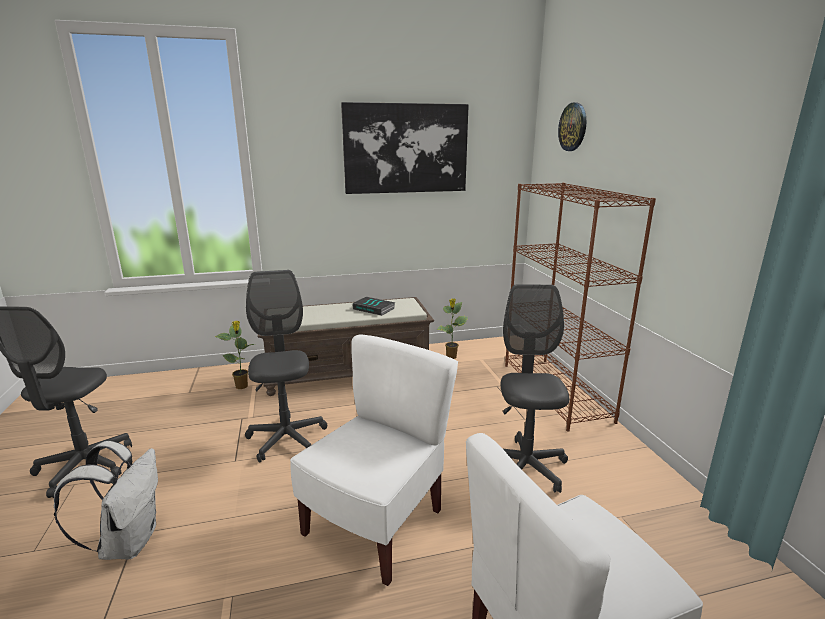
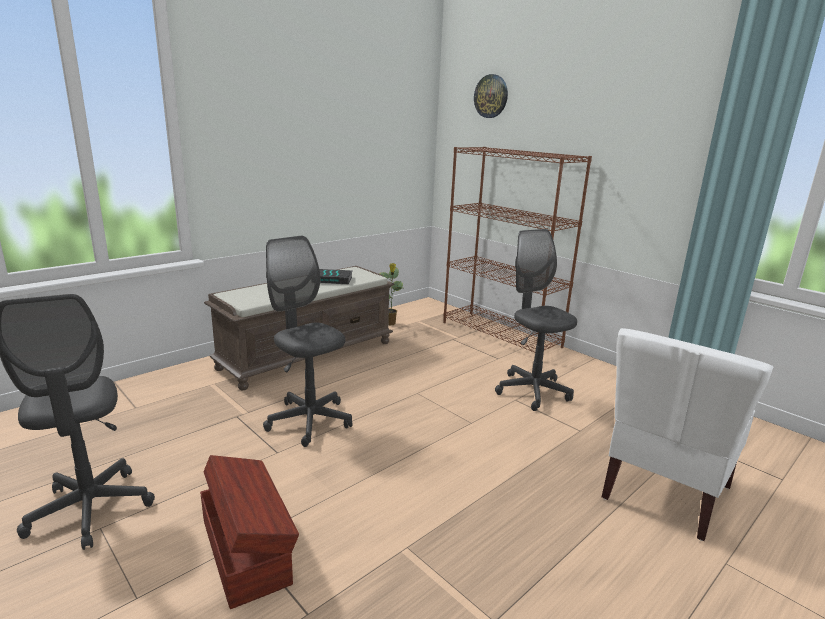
camera: 30 degrees left, 0 degrees up
white backpack [54,441,158,560] -> brown storage box [200,455,299,609]
potted plant [215,320,255,389] -> none
white chair [290,334,458,586] -> none
picture [341,102,469,194] -> none

